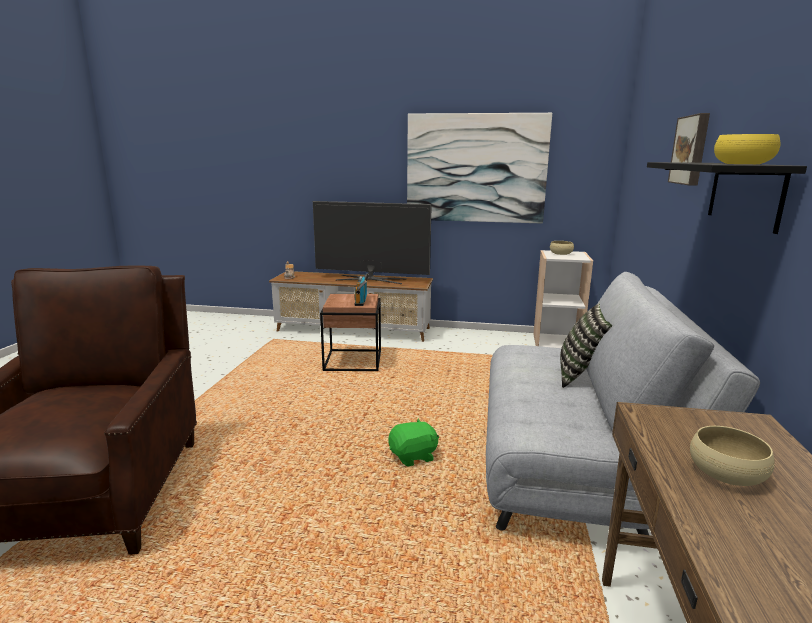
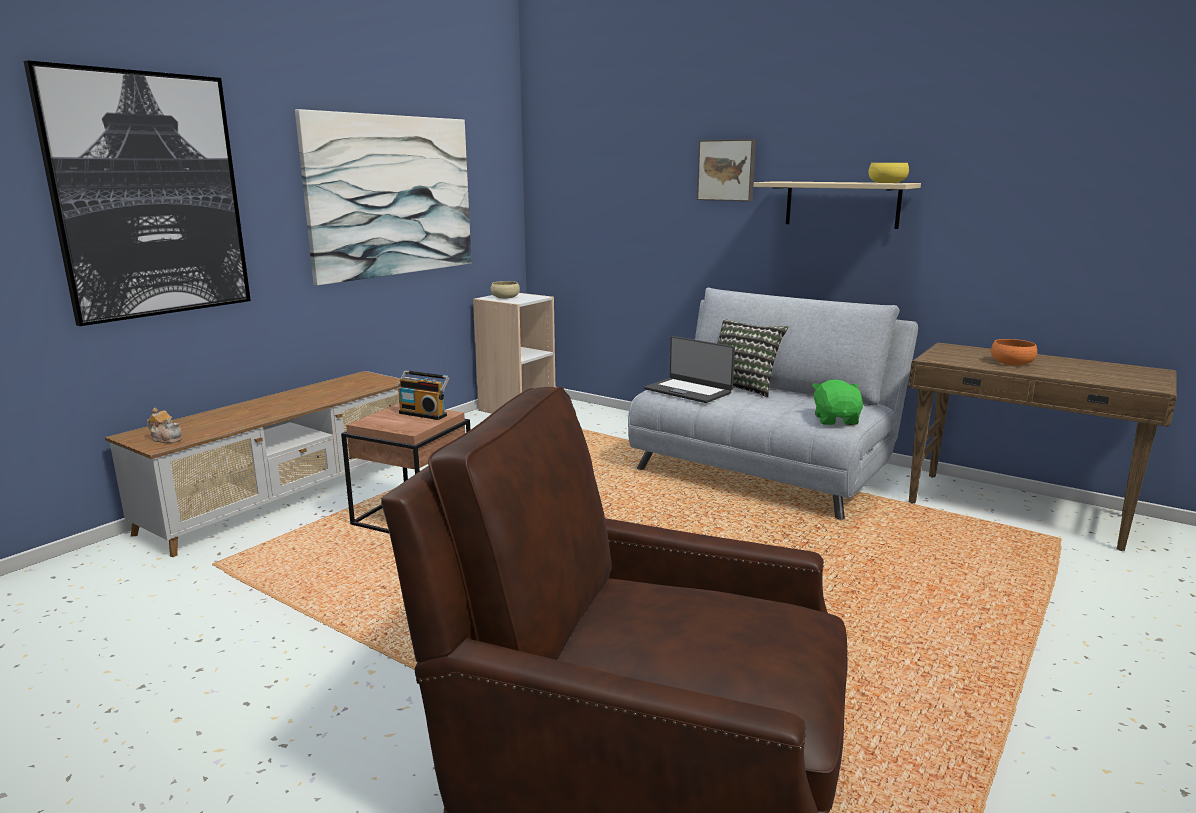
camera: 65 degrees left, 0 degrees up
television [313,201,432,284] -> none
green plush toy [388,419,439,467] -> green plush toy moved to [812,380,863,425]
black shelf [647,162,807,234] -> beige shelf [753,181,921,229]
beige bowl [690,426,775,486] -> orange bowl [991,339,1037,366]
none -> picture [24,60,251,326]
none -> laptop [644,336,735,403]

